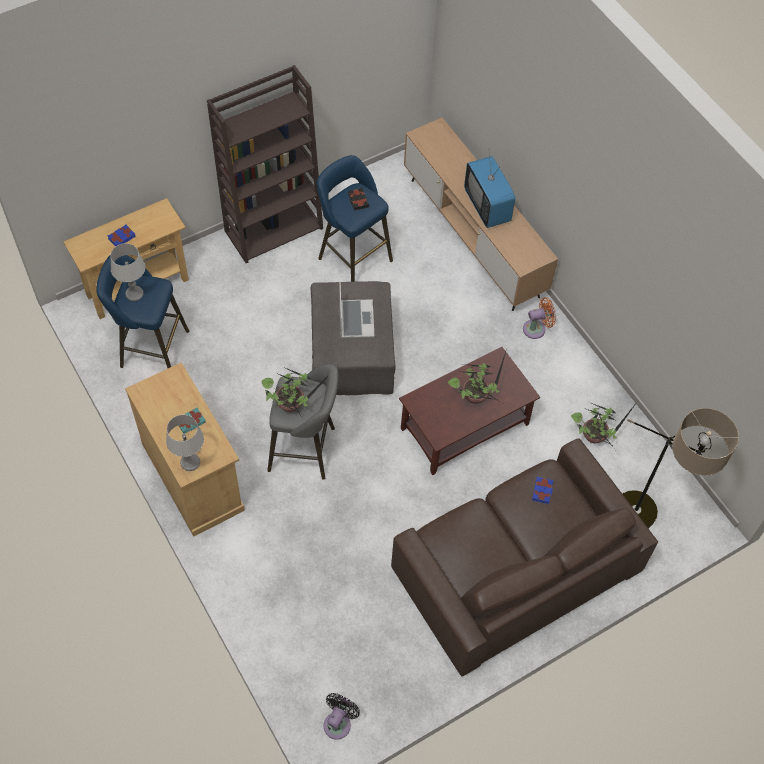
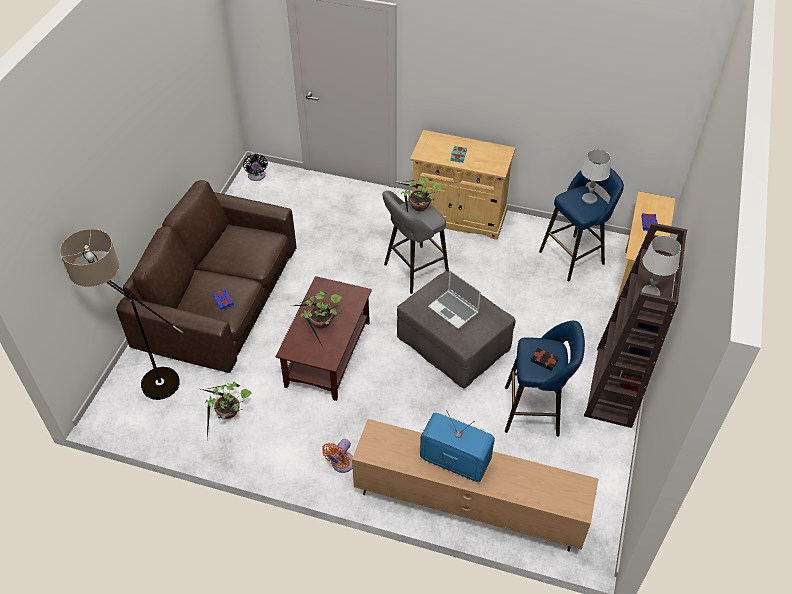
camera: 140 degrees right, 10 degrees down
grey table lamp [166,415,204,471] -> grey table lamp moved to [641,236,681,296]

